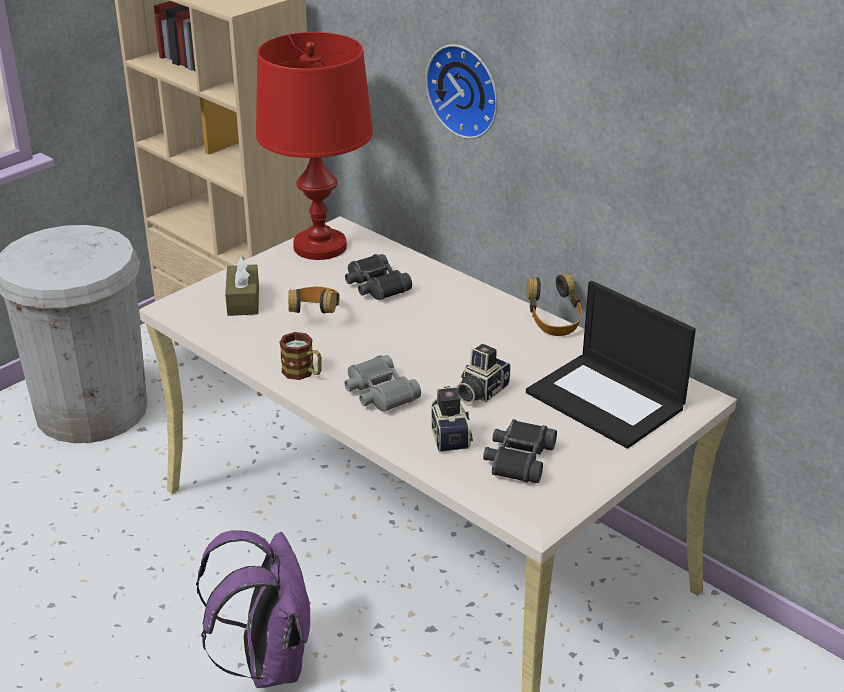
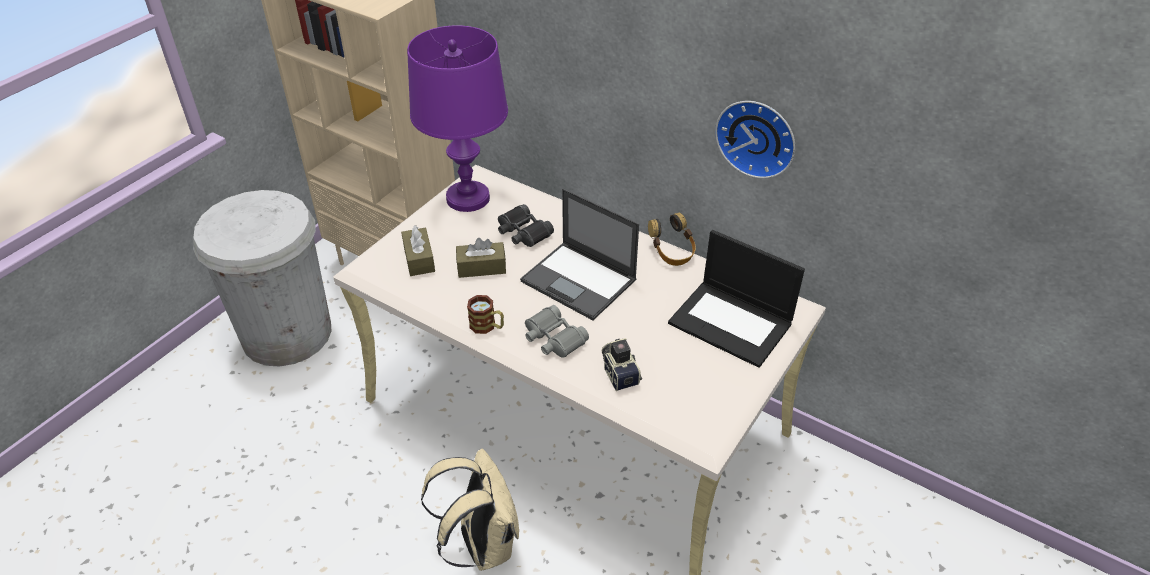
camera: 10 degrees left, 10 degrees up
purple backpack [196,530,311,688] -> beige backpack [421,448,519,571]
red table lamp [256,32,373,260] -> purple table lamp [407,25,508,212]
headphones [288,286,340,313] -> brown tissue box [456,238,506,278]
wall clock [426,44,498,139] -> wall clock moved to [715,101,795,179]
camera [457,344,510,404] -> none
black binoculars [483,419,557,483] -> none
none -> laptop [520,189,639,320]

